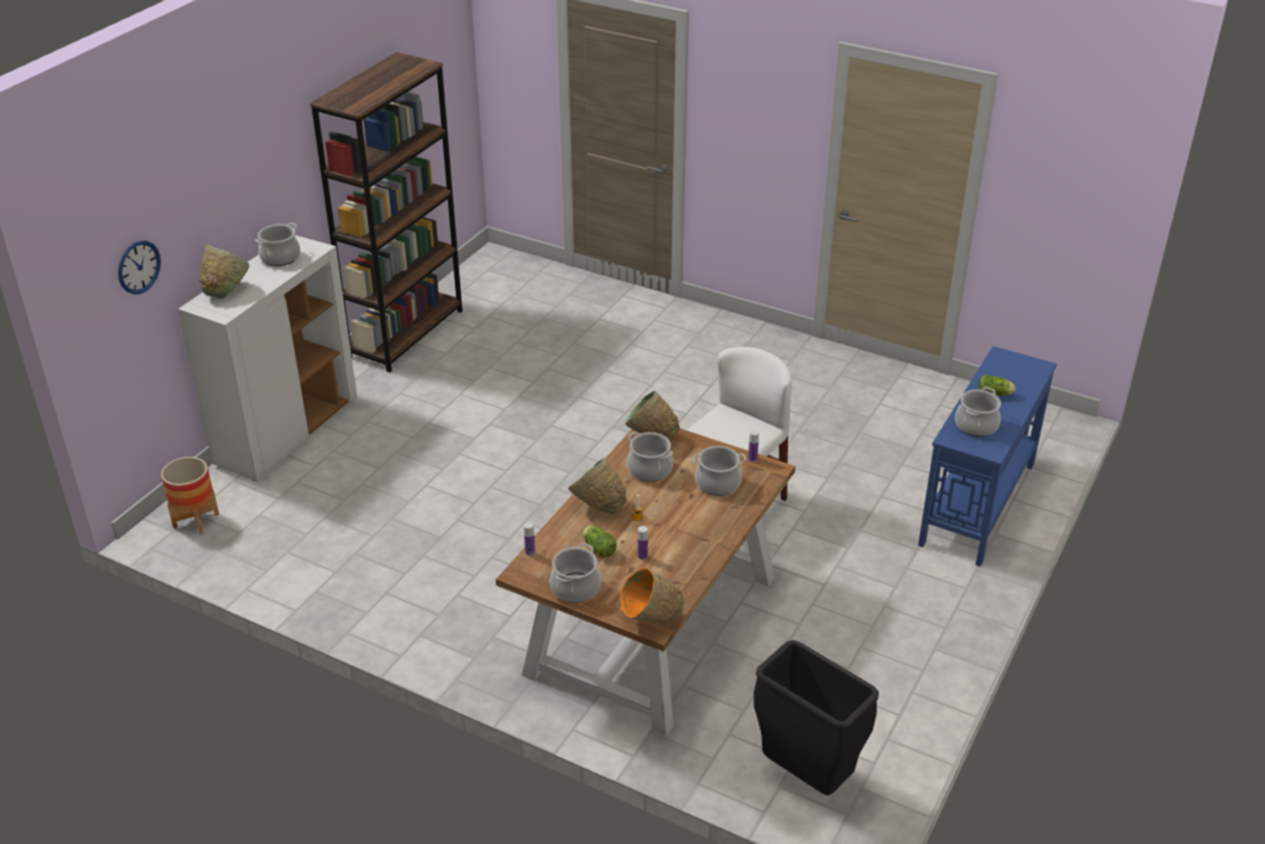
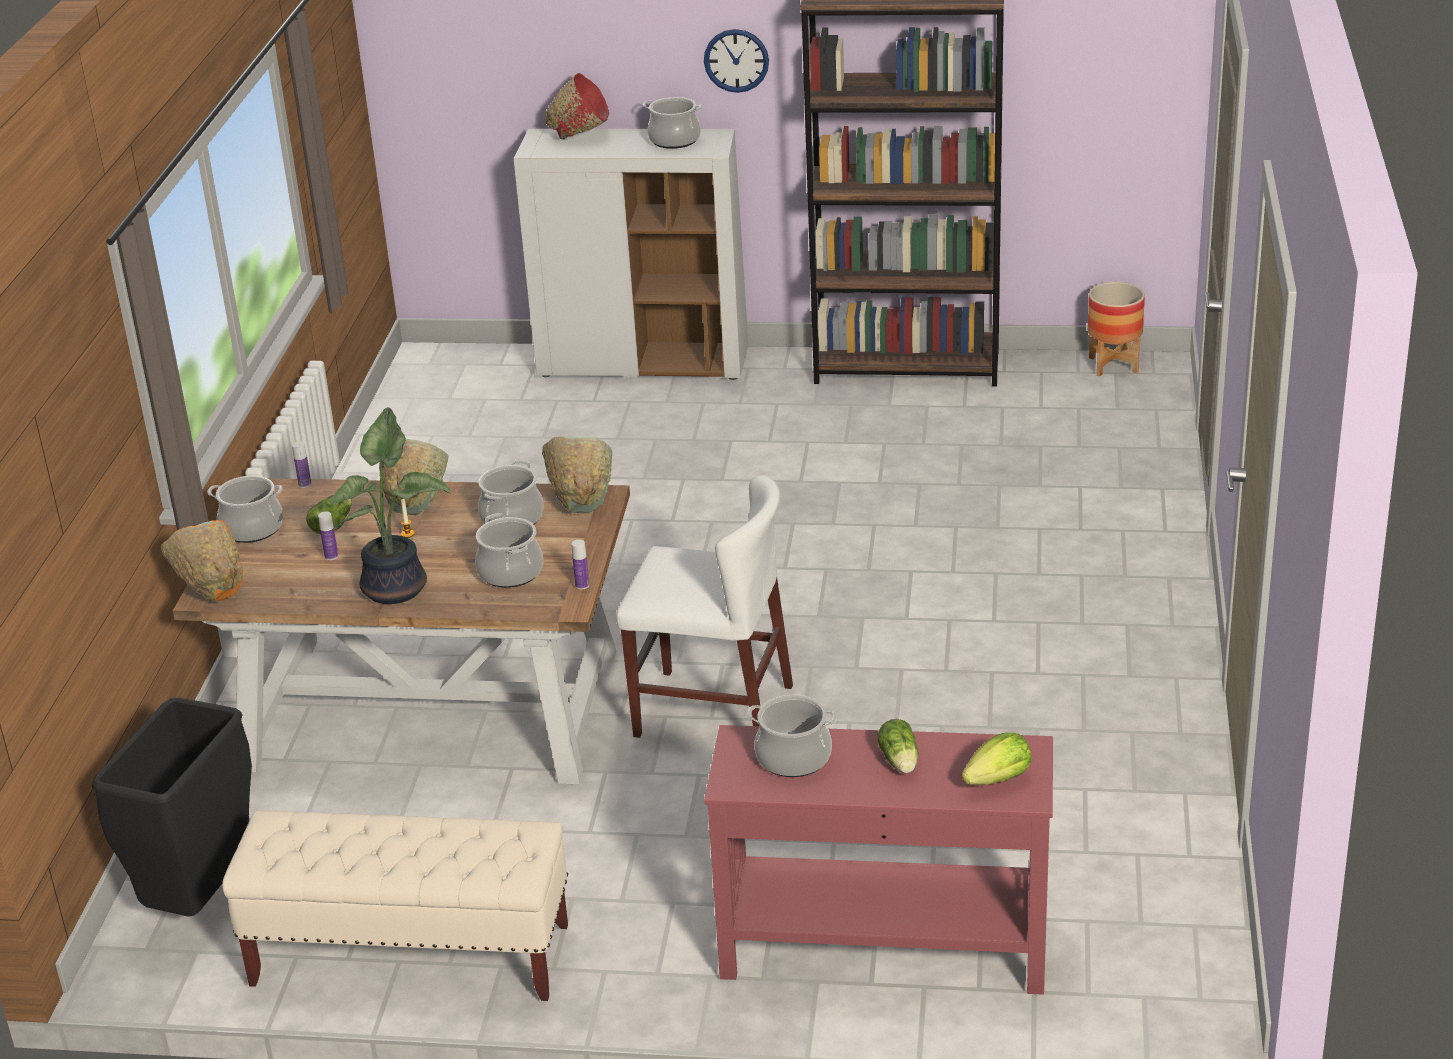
camera: 70 degrees right, 5 degrees down
wall clock [118,240,161,294] -> wall clock moved to [704,29,769,93]
planter [161,457,219,535] -> planter moved to [1088,282,1145,377]
green bowl [199,245,249,299] -> red bowl [546,73,609,140]
blue console table [918,346,1057,567] -> red console table [704,725,1053,995]
none -> beige bench [222,810,568,1001]
none -> potted plant [331,407,451,604]
none -> lettuce [962,733,1032,785]

